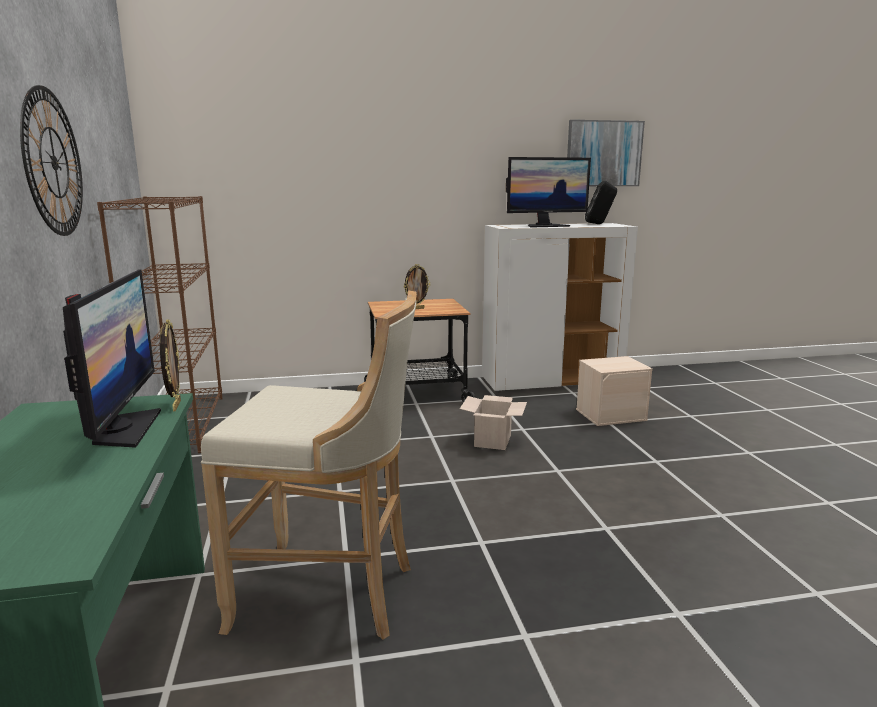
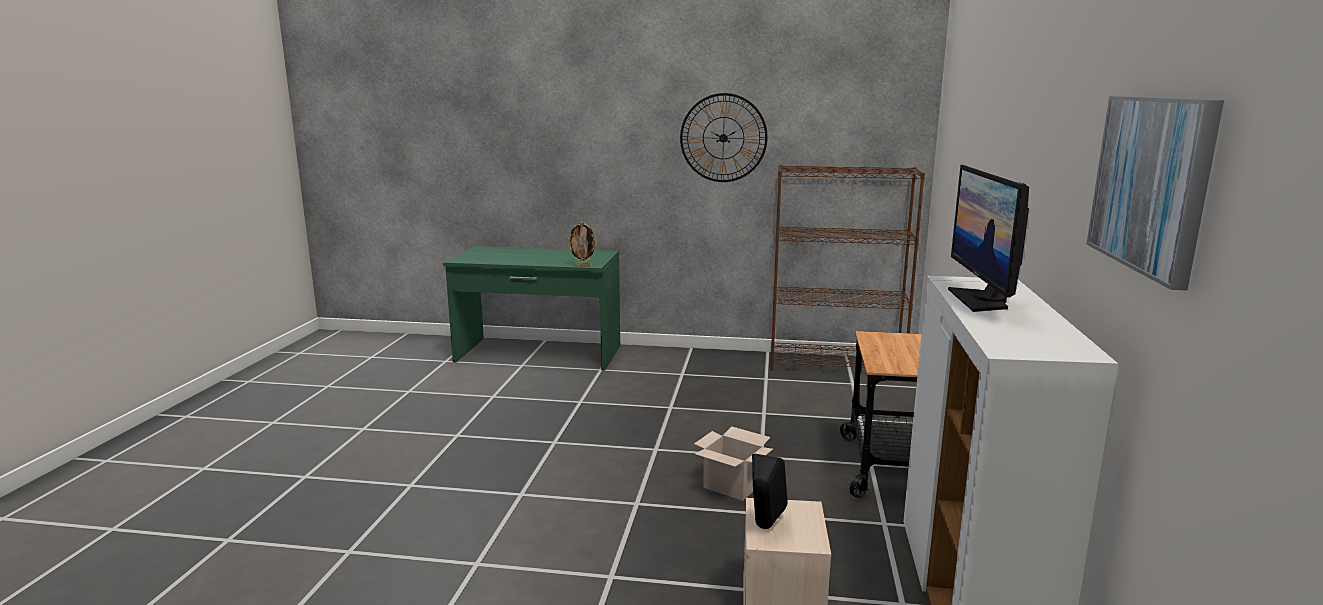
camera: 110 degrees right, 0 degrees up
monitor [63,270,161,448] -> none
beige stool [201,290,417,639] -> none
picture frame [404,264,430,310] -> none
black speaker [585,181,617,224] -> black speaker moved to [752,454,787,529]

